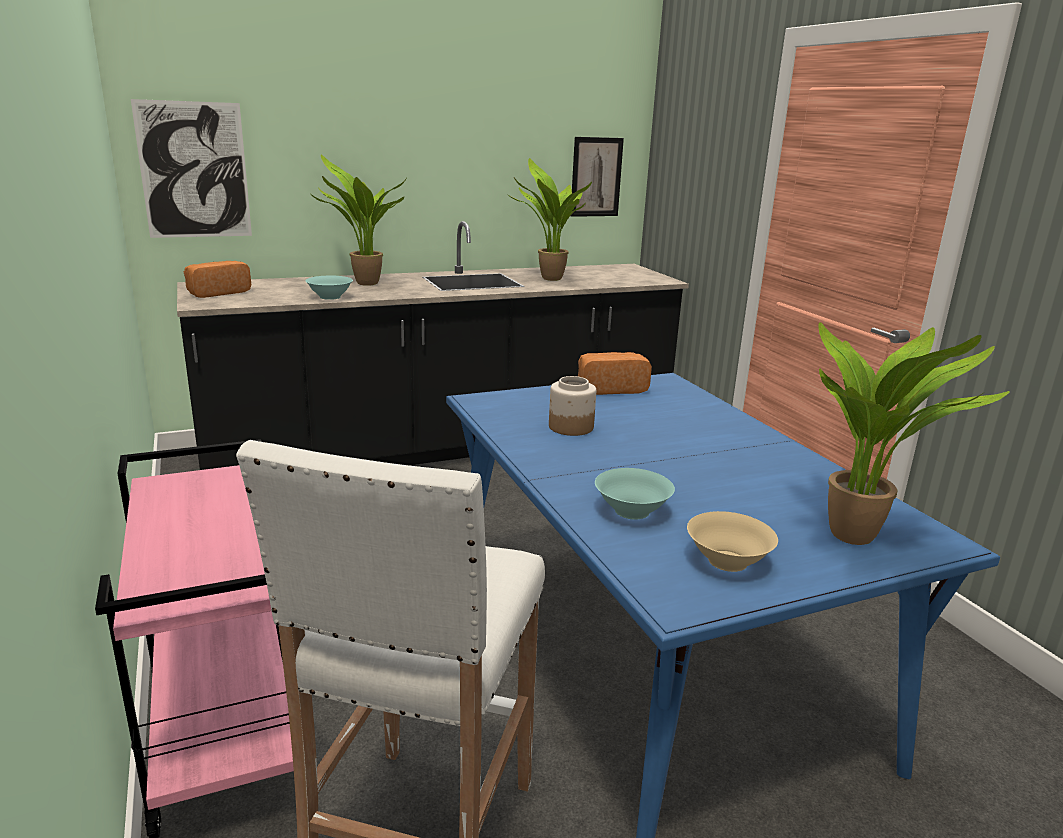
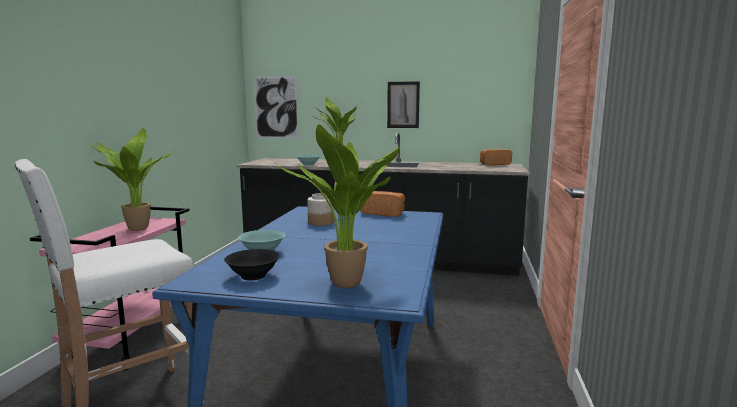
camera: 35 degrees right, 10 degrees down
bread [184,261,251,298] -> bread moved to [480,149,512,165]
potted plant [507,158,592,281] -> potted plant moved to [89,128,174,231]
picture [571,137,624,217] -> picture moved to [387,81,420,128]
beige bowl [687,511,778,572] -> black bowl [224,249,280,281]

